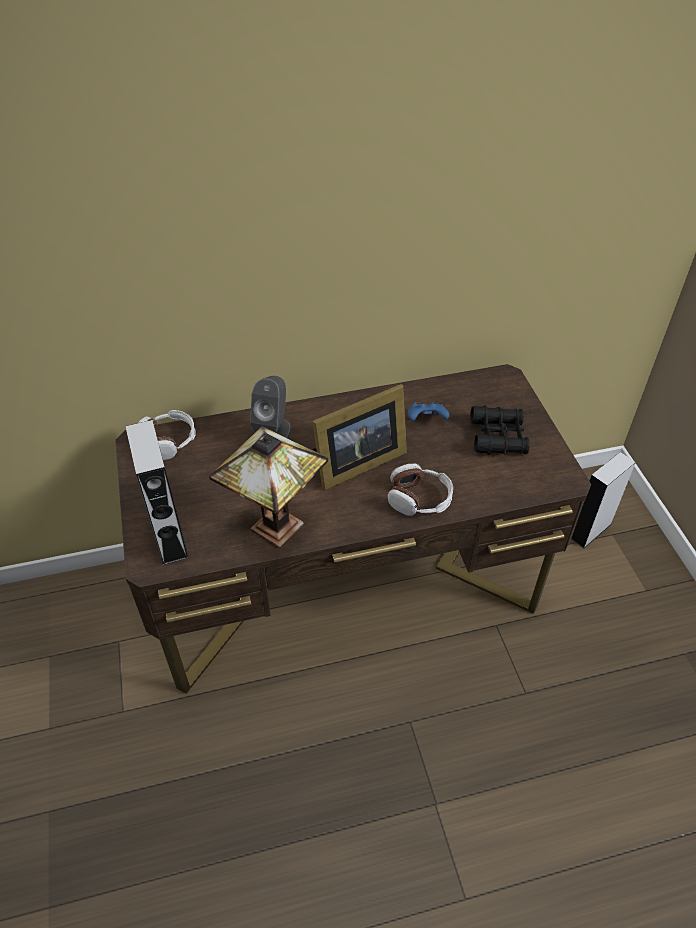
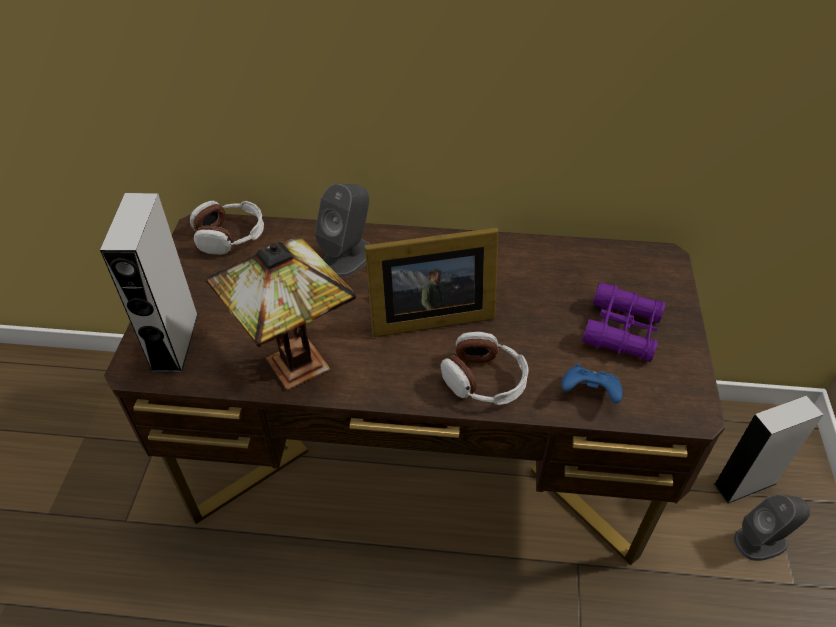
camera: 20 degrees right, 0 degrees up
blue game controller [408,402,449,421] -> blue game controller moved to [561,364,623,403]
black binoculars [470,405,530,455] -> purple binoculars [582,283,666,362]
none -> grey speaker [734,494,810,561]

